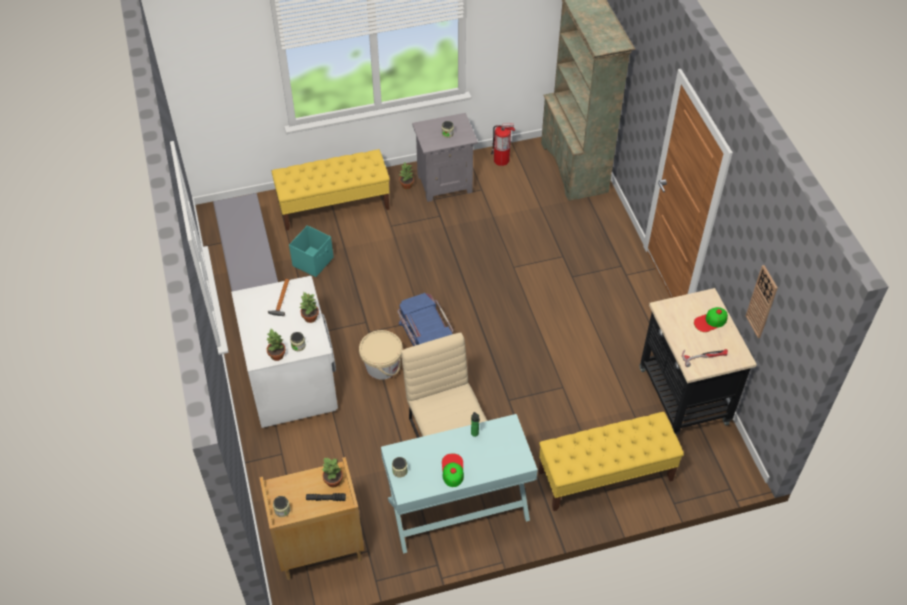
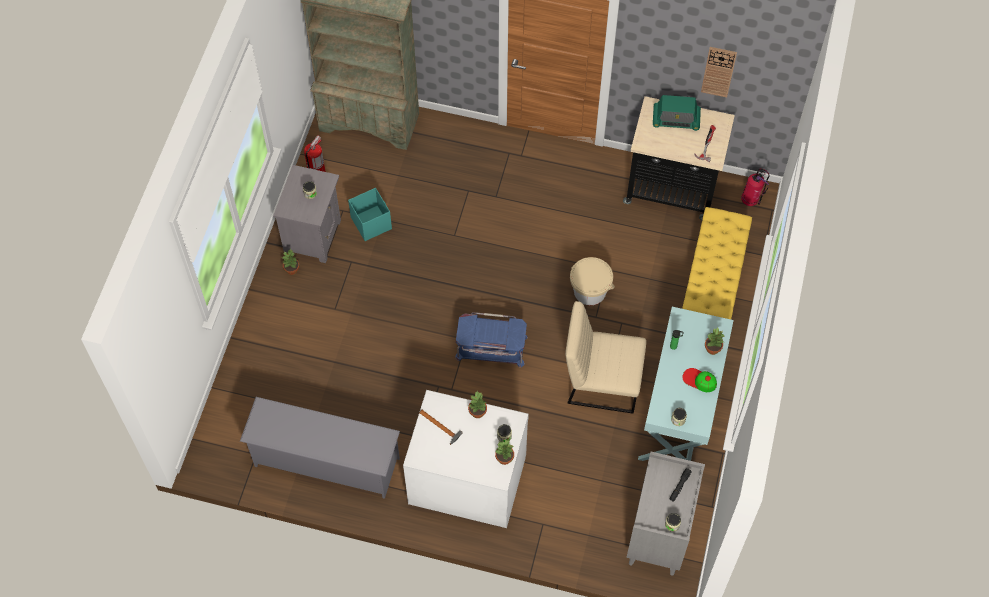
camera: 60 degrees left, 10 degrees up
brown cabinet [259,457,364,580] -> grey cabinet [626,452,705,576]
yellow bench [271,149,390,231] -> none
turquoise storage box [289,225,334,277] -> turquoise storage box moved to [348,188,392,241]
potted plant [322,458,343,487] -> potted plant moved to [705,328,724,355]
beige bucket [359,330,403,380] -> beige bucket moved to [570,257,615,305]
cap [694,307,728,332] -> radio [653,95,701,131]
none -> fire extinguisher [741,169,770,206]

